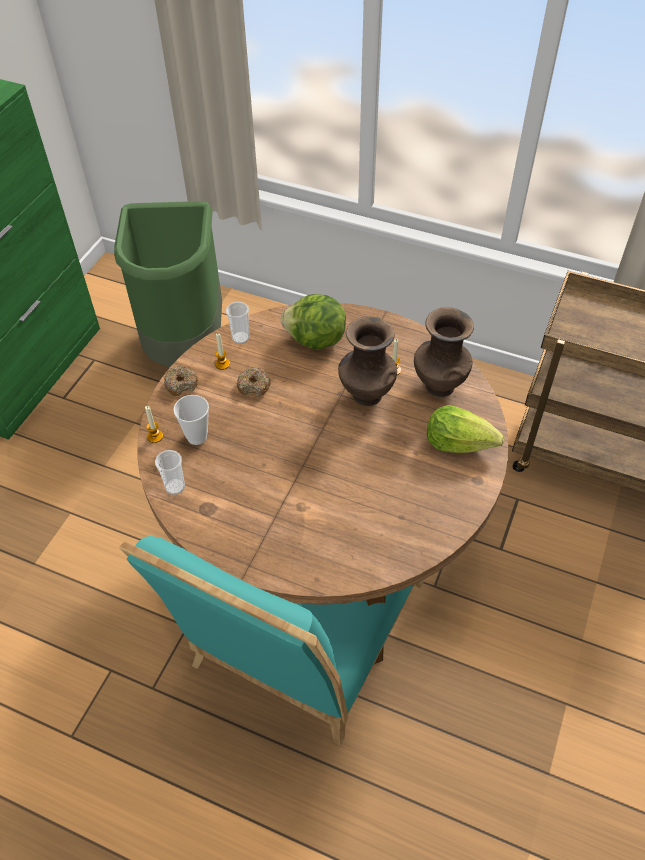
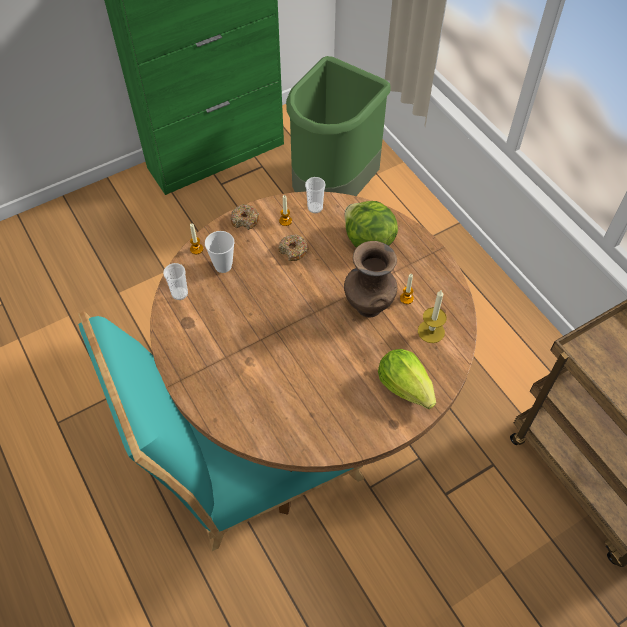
camera: 35 degrees right, 5 degrees up
brown vase [414,307,474,397] -> candle [418,290,447,343]

